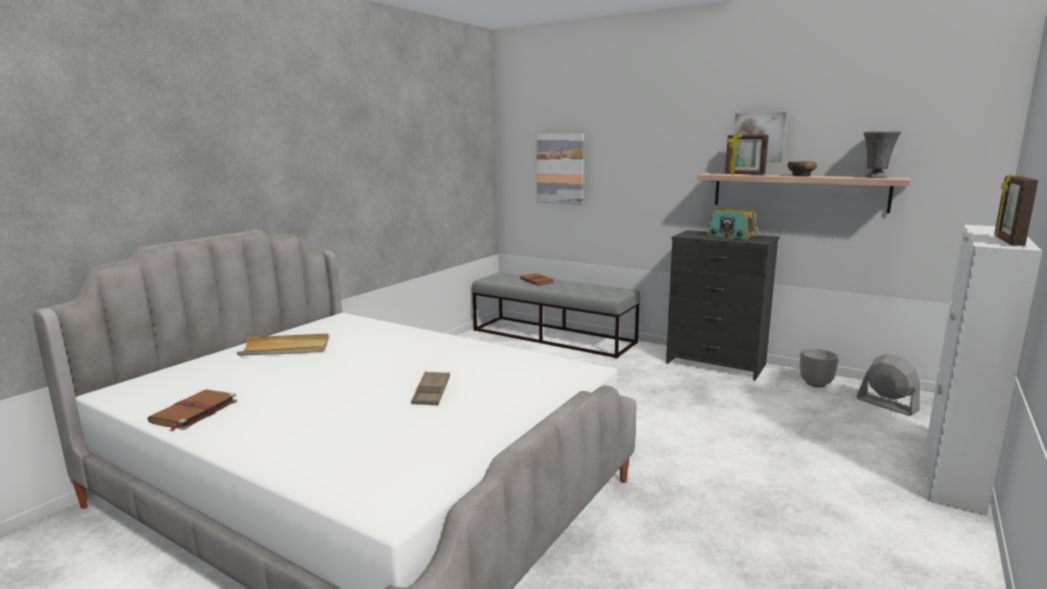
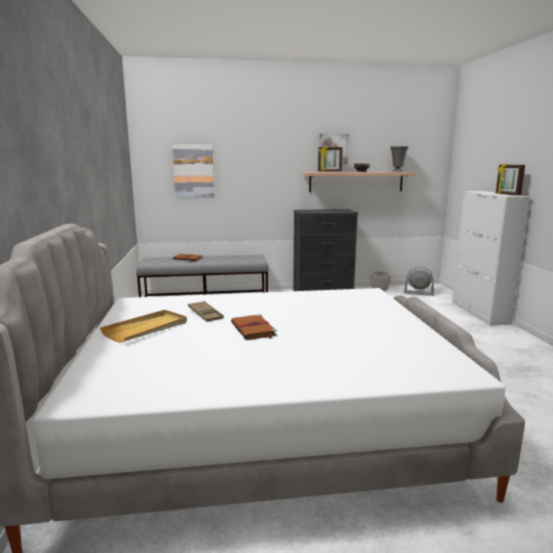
camera: 40 degrees left, 0 degrees up
brown book [148,389,237,432] -> brown book moved to [231,314,277,340]
brown tray [411,371,450,405] -> brown tray moved to [188,301,224,322]
radio [707,208,757,240] -> none

